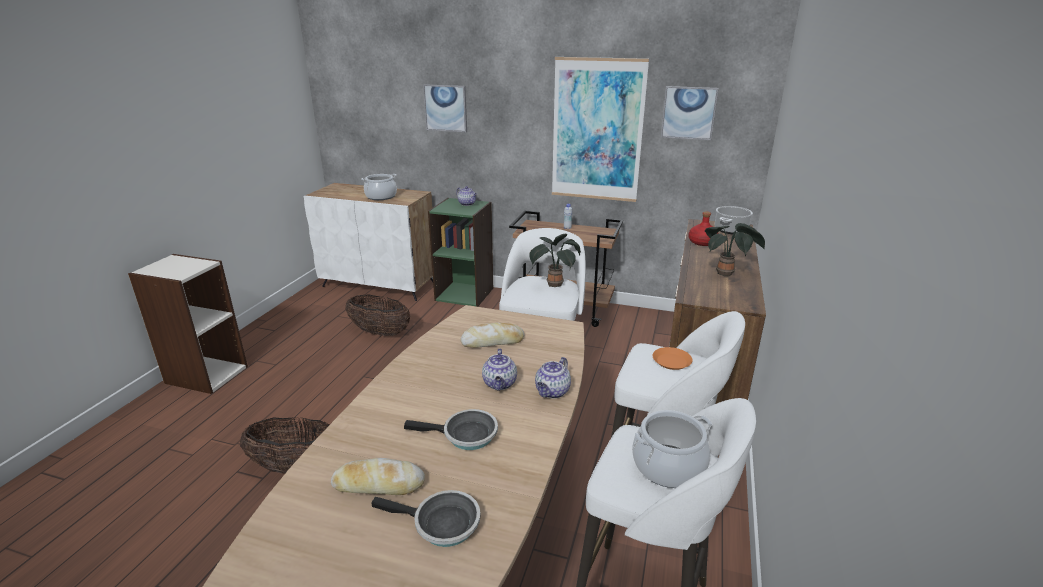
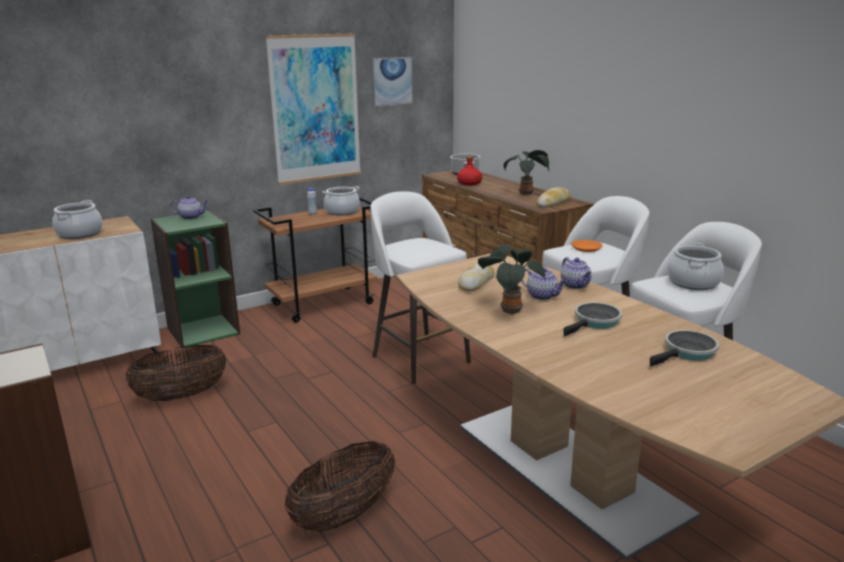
camera: 50 degrees left, 5 degrees down
bread [331,458,425,495] -> bread moved to [537,187,571,208]
picture [423,84,467,132] -> none
potted plant [529,234,581,287] -> potted plant moved to [478,244,545,315]
none -> cooking pot [322,186,360,215]

